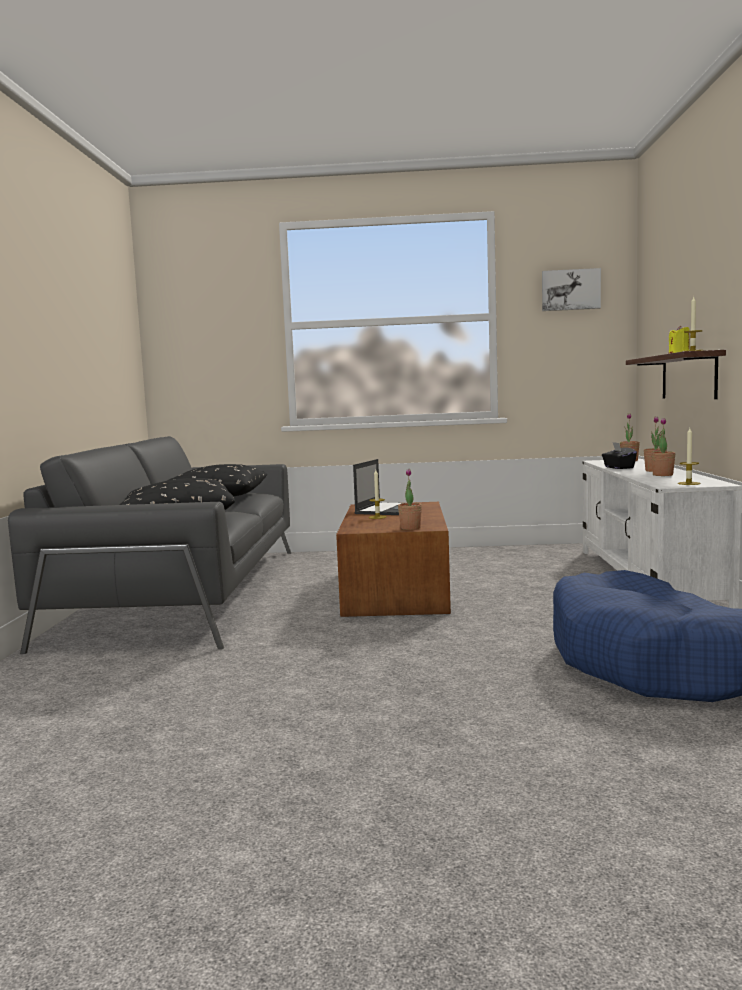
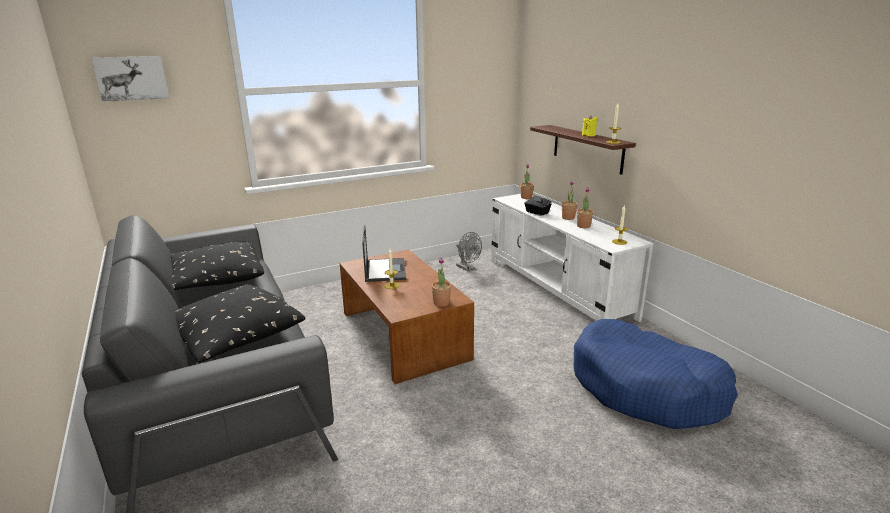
camera: 30 degrees left, 15 degrees up
picture [542,268,601,311] -> picture moved to [92,56,169,102]
none -> grey fan [456,232,482,271]

